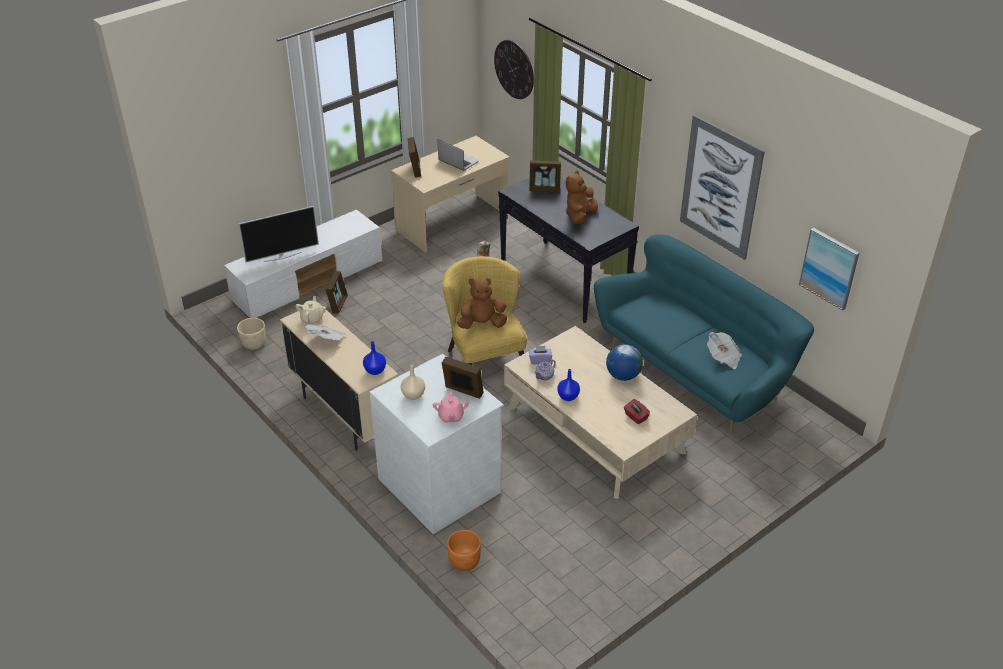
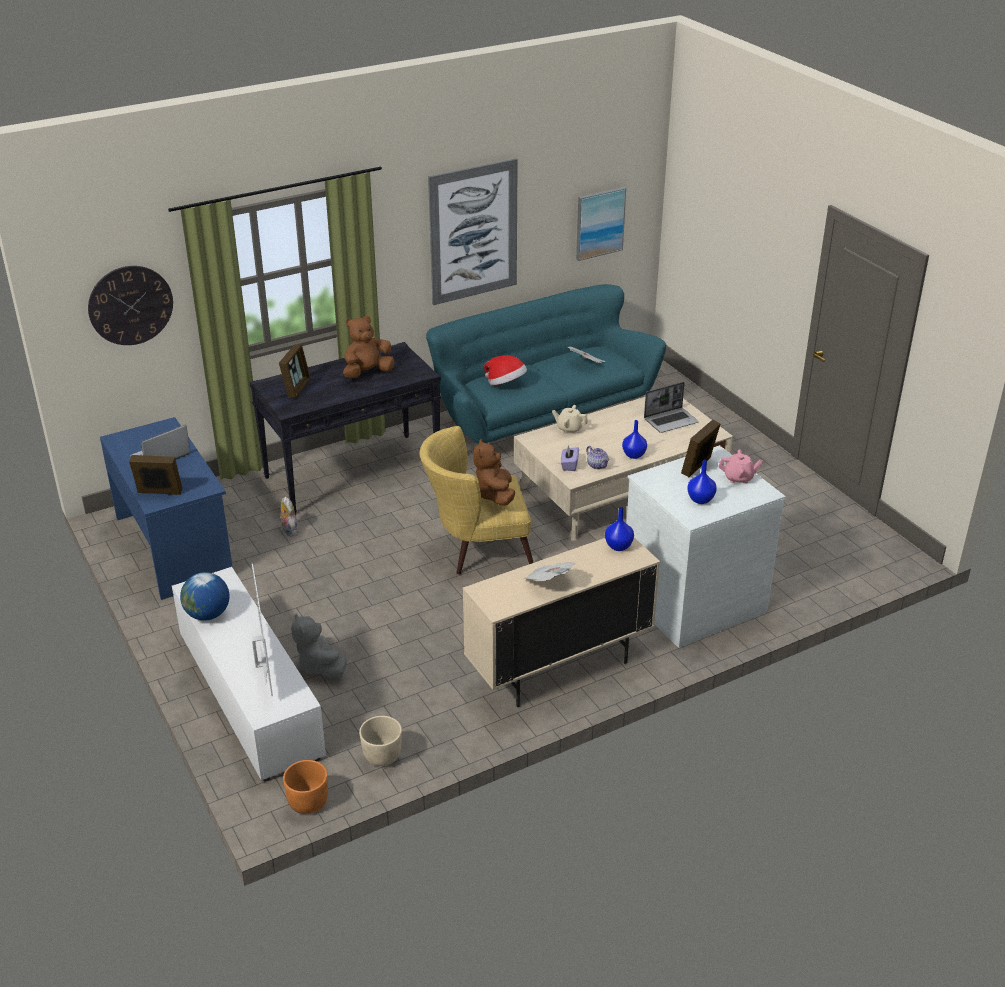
camera: 80 degrees left, 5 degrees down
beige teapot [295,296,326,325] -> beige teapot moved to [552,405,588,434]
picture frame [325,271,348,314] -> grey plush toy [291,613,347,677]
beige desk [391,136,510,252] -> blue desk [100,417,233,600]
beige vase [401,365,425,400] -> blue vase [687,460,717,504]
orange planter [447,530,481,571] -> orange planter moved to [283,760,328,814]
brown plush toy [566,171,598,224] -> brown plush toy turned 105 degrees clockwise [343,315,394,378]
globe [606,344,643,381] -> globe moved to [180,572,230,621]
red tissue box [624,399,650,424] -> laptop [644,382,699,433]
none -> hat [484,355,527,385]

